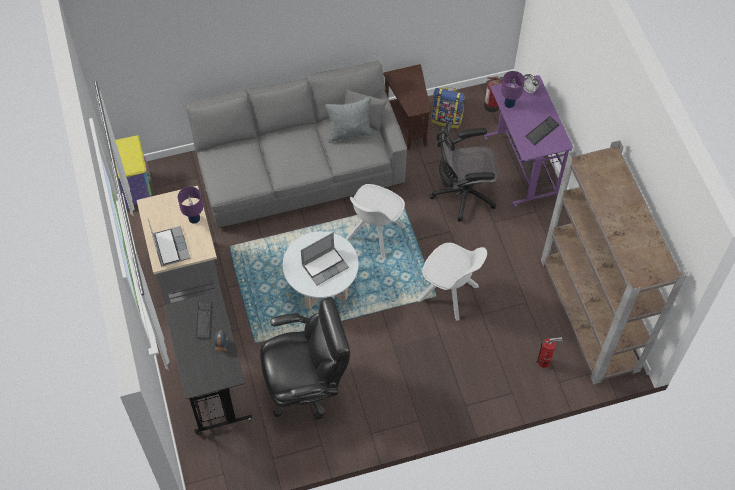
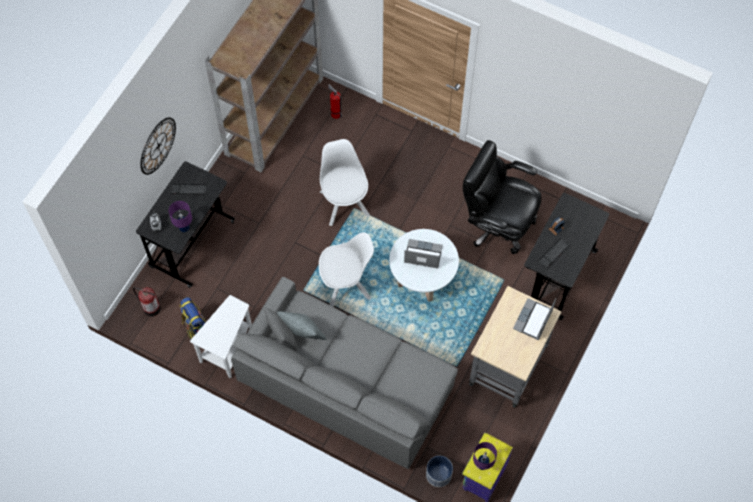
camera: 135 degrees left, 5 degrees up
purple table lamp [178,187,203,224] -> purple table lamp moved to [473,442,497,470]
brown side table [383,64,431,150] -> white side table [190,295,252,379]
office chair [429,122,498,222] -> none
purple desk [484,75,573,208] -> black desk [136,161,235,288]
none -> wall clock [140,117,176,175]
none -> planter [426,456,453,487]

